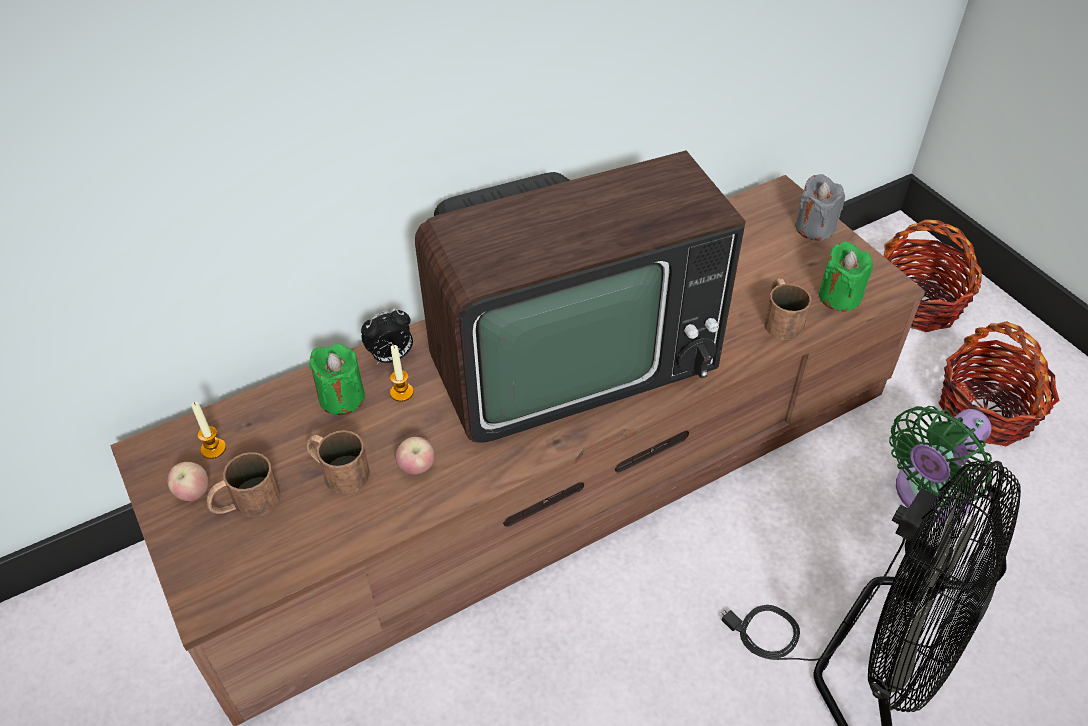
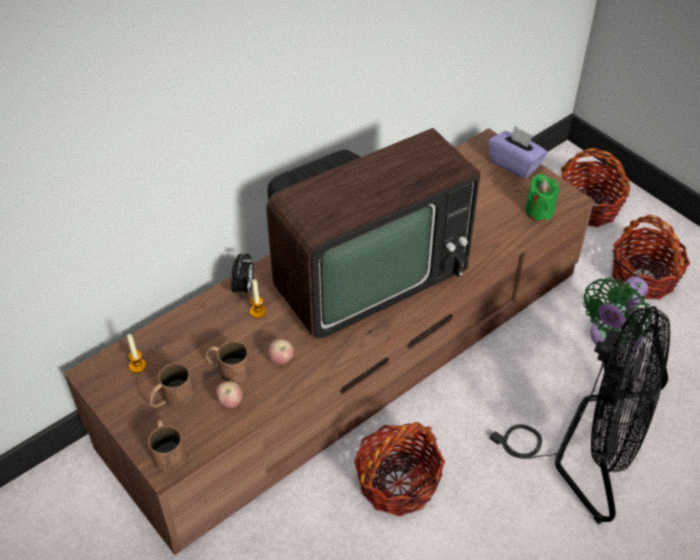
camera: 10 degrees left, 0 degrees up
apple [167,462,209,501] -> apple moved to [216,381,243,408]
green candle [309,344,365,415] -> none
alarm clock [361,309,413,364] -> alarm clock turned 45 degrees counterclockwise [231,253,254,297]
brown mug [764,278,811,340] -> brown mug moved to [148,419,186,472]
grey candle [795,174,845,241] -> purple tissue box [488,126,547,179]
none -> basket [354,422,445,516]

